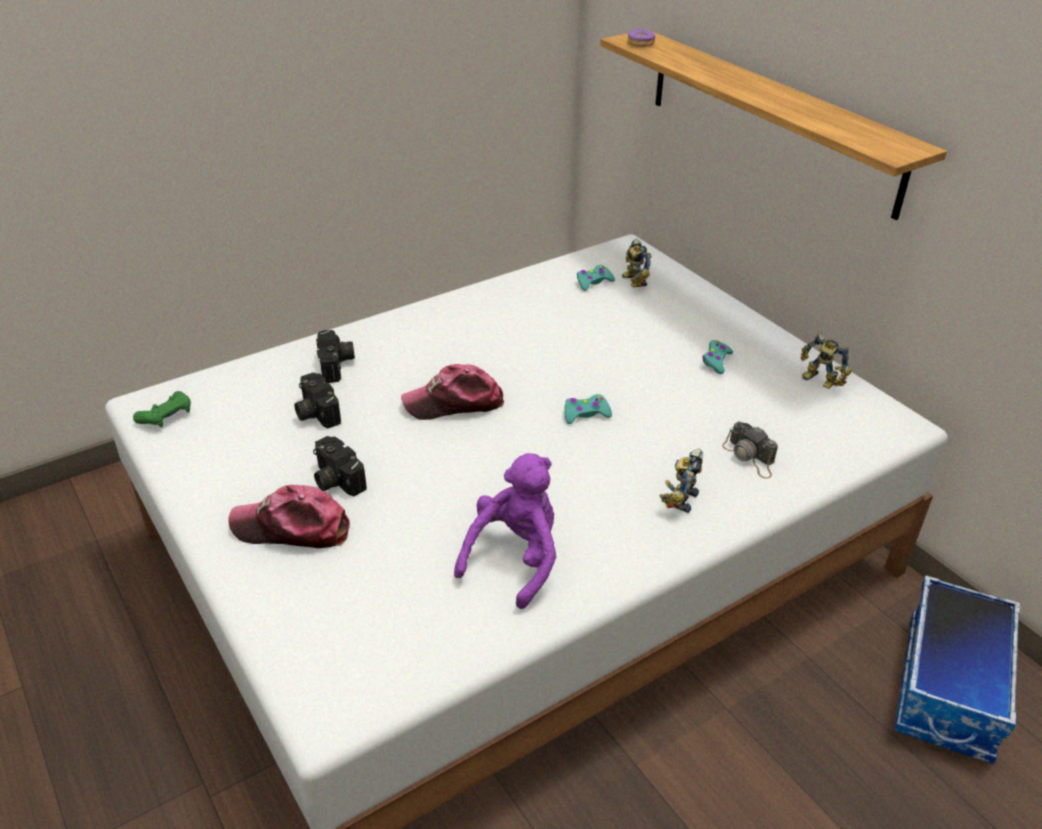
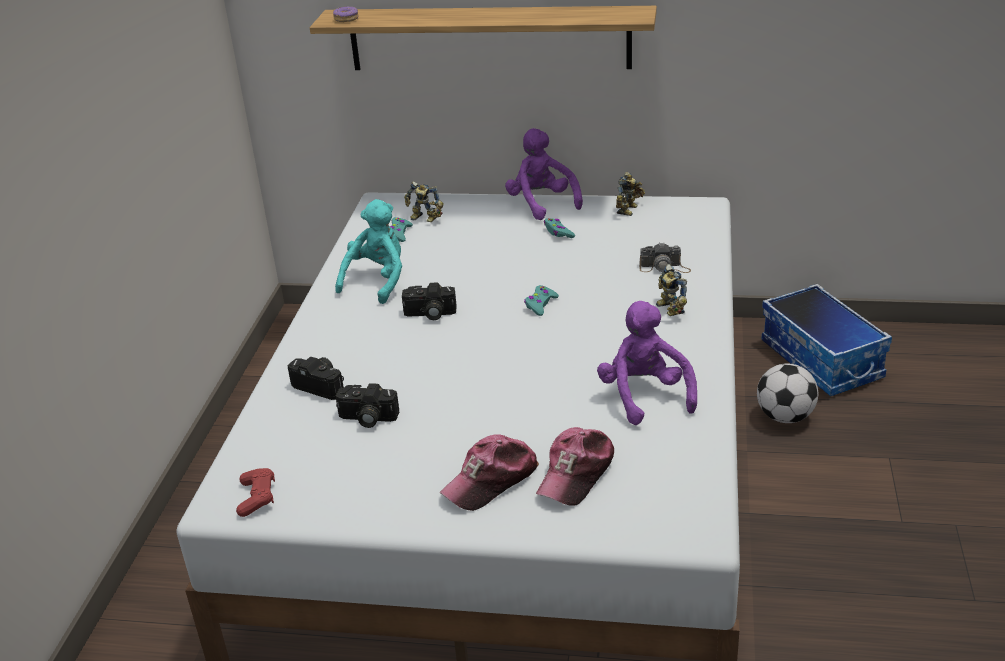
camera: 45 degrees left, 5 degrees down
green game controller [133,391,191,427] -> red game controller [236,468,275,517]
camera [313,436,367,496] -> camera moved to [402,282,457,320]
cap [401,364,504,420] -> cap moved to [536,427,614,506]
toy robot [801,334,852,389] -> toy robot turned 60 degrees counterclockwise [616,172,645,216]
none -> turquoise plush toy [335,199,402,304]
none -> purple plush toy [505,128,583,220]
none -> football [757,363,818,423]

